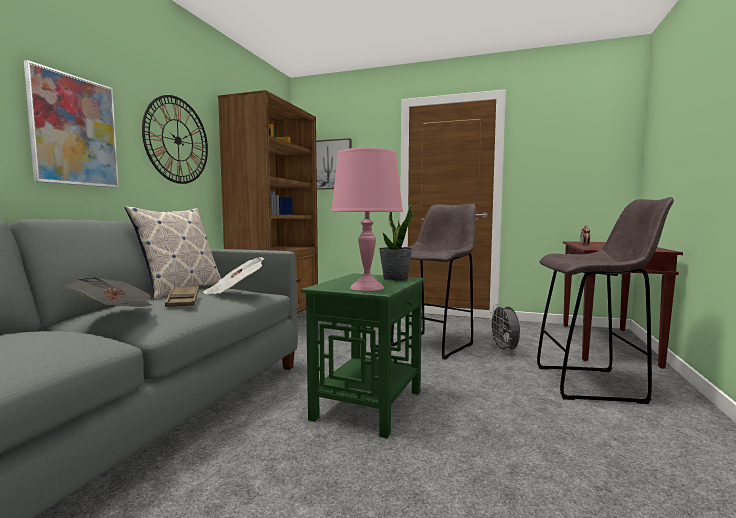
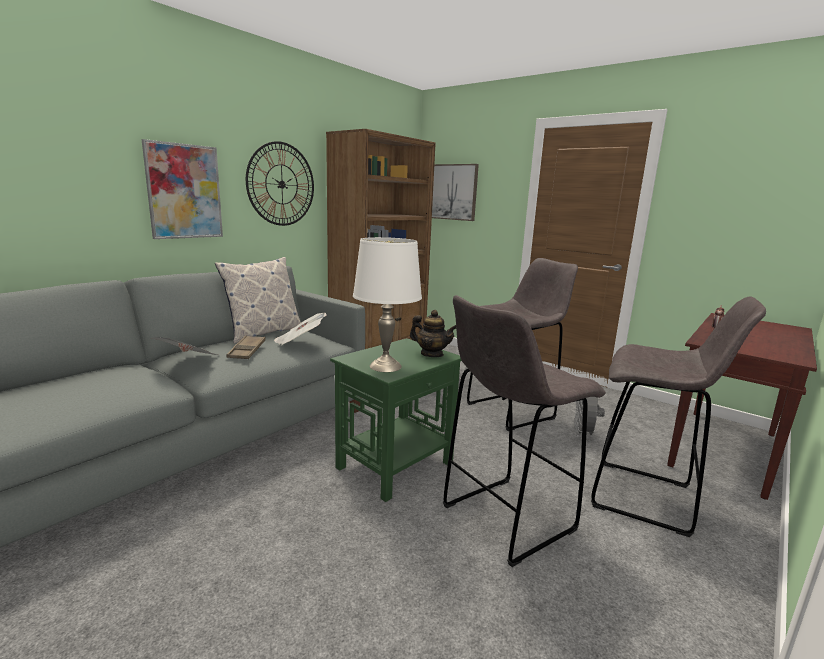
camera: 20 degrees right, 10 degrees up
pink table lamp [331,148,403,291] -> white table lamp [353,237,422,372]
potted plant [379,204,413,281] -> teapot [410,310,456,357]
none -> grey stool [443,295,606,567]

